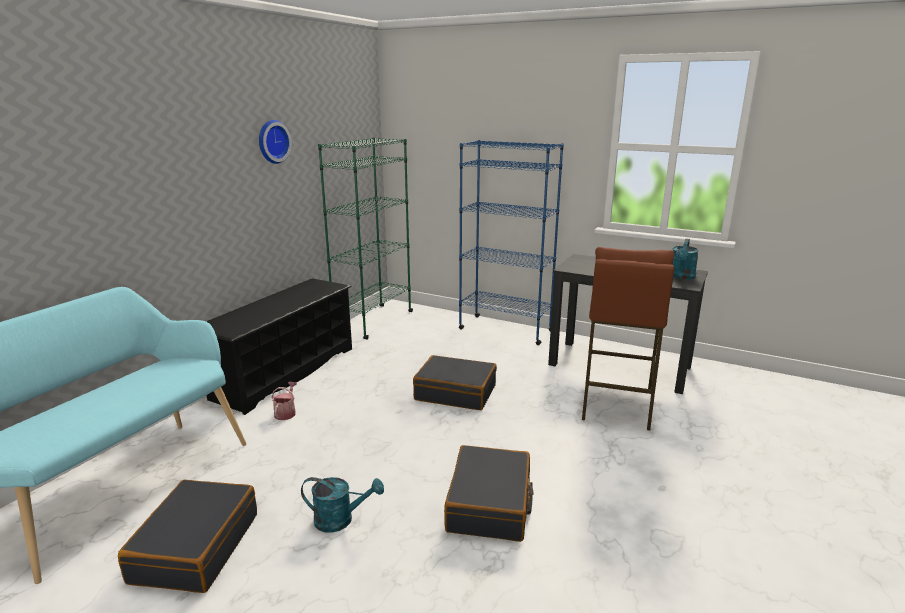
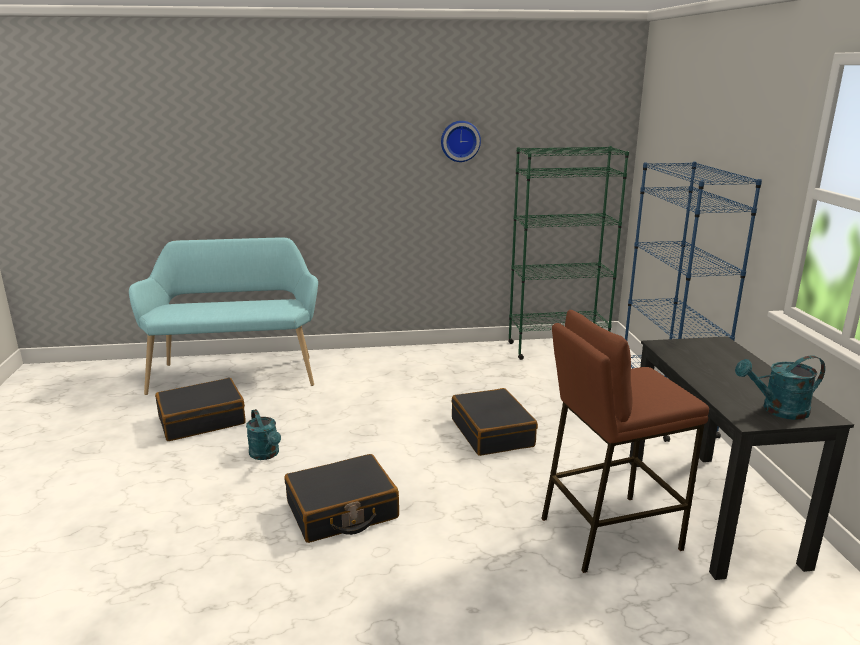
camera: 55 degrees right, 0 degrees up
black shoe rack [206,278,352,415] -> none
watering can [272,382,297,420] -> none

